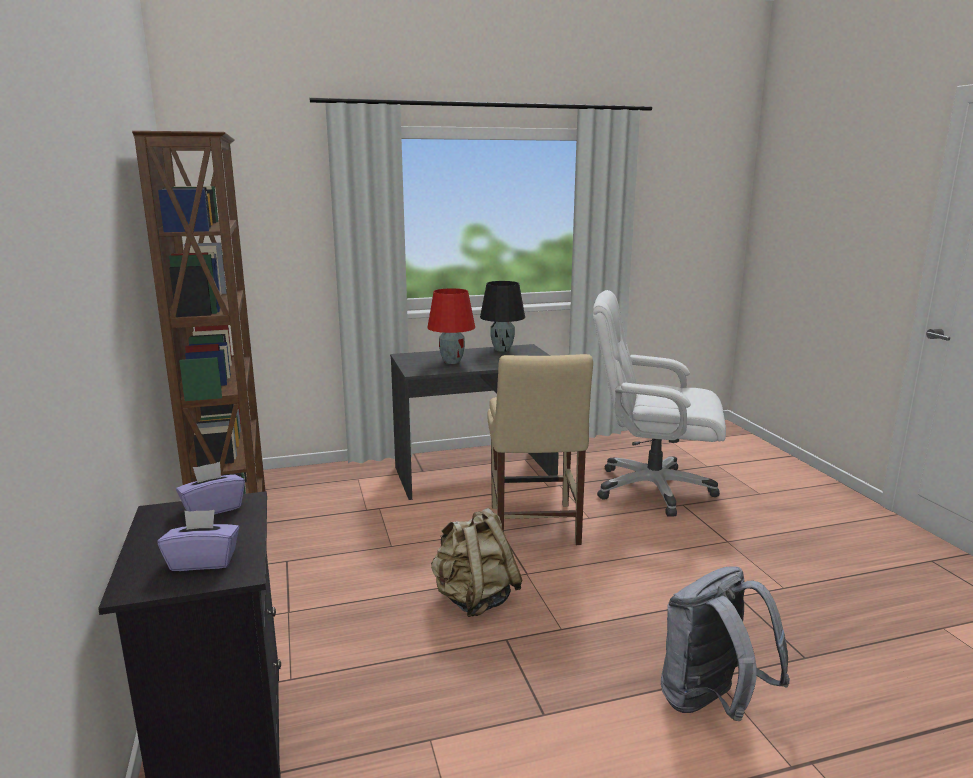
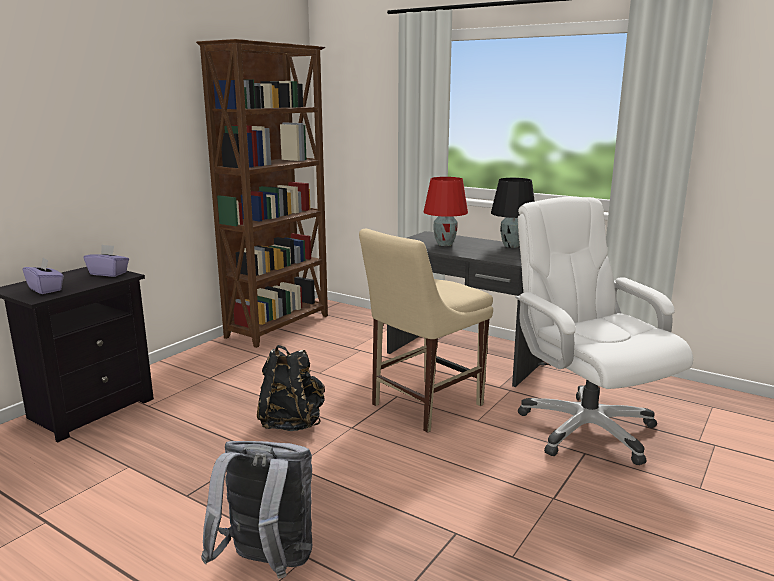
camera: 50 degrees right, 0 degrees up
beige backpack [431,508,522,617] -> black backpack [257,345,325,431]

